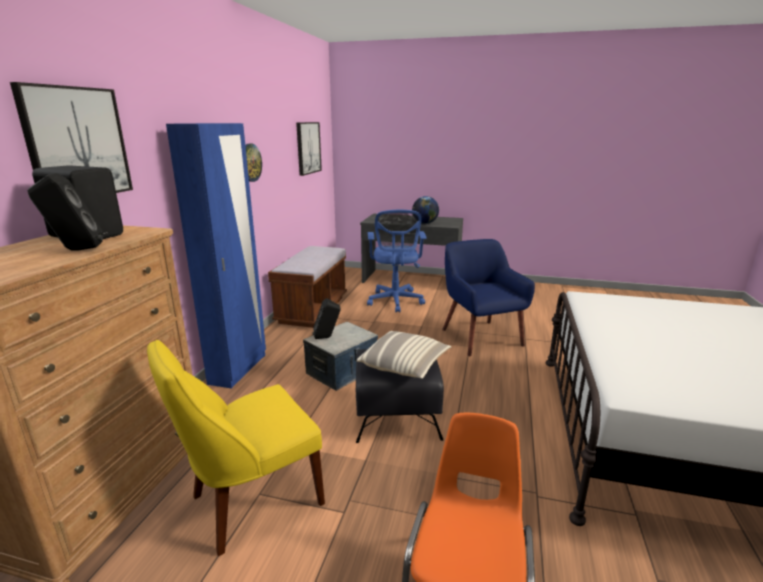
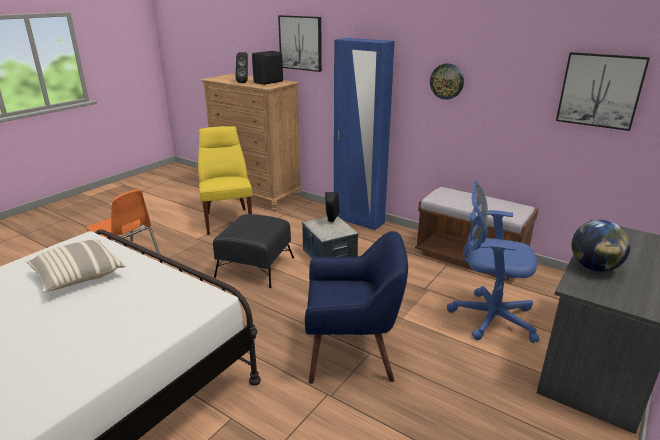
camera: 110 degrees right, 5 degrees up
pillow [356,331,451,379] -> pillow moved to [26,239,125,292]

